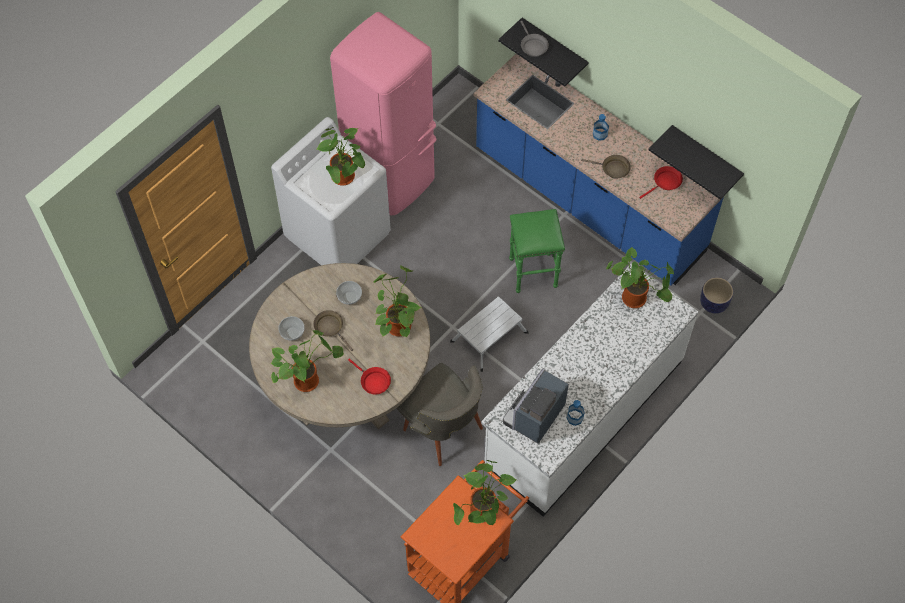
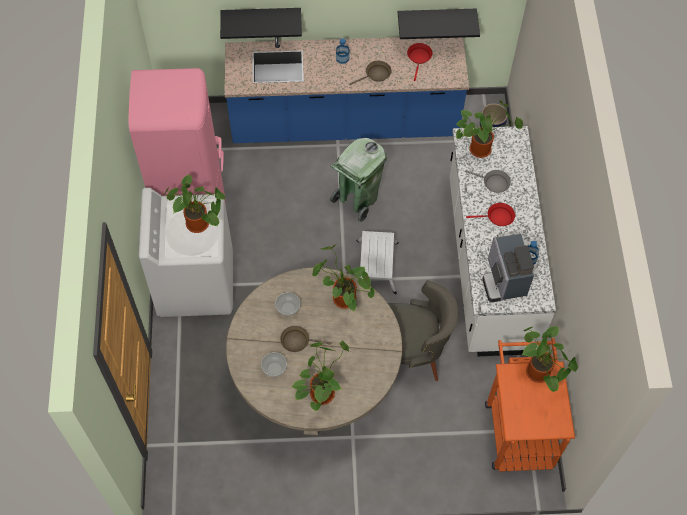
camera: 45 degrees left, 0 degrees up
red frying pan [348,359,391,394] -> red frying pan moved to [466,203,515,226]
green stool [509,209,565,293] -> green trash can [330,138,387,222]
grey frying pan [521,21,549,57] -> grey frying pan moved to [465,170,511,193]

